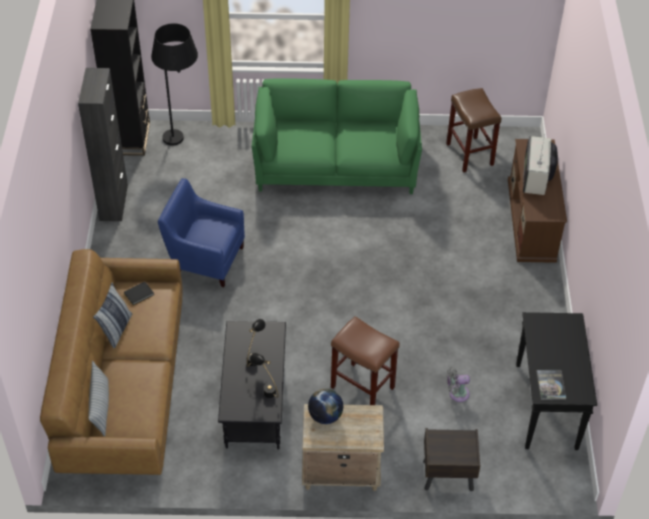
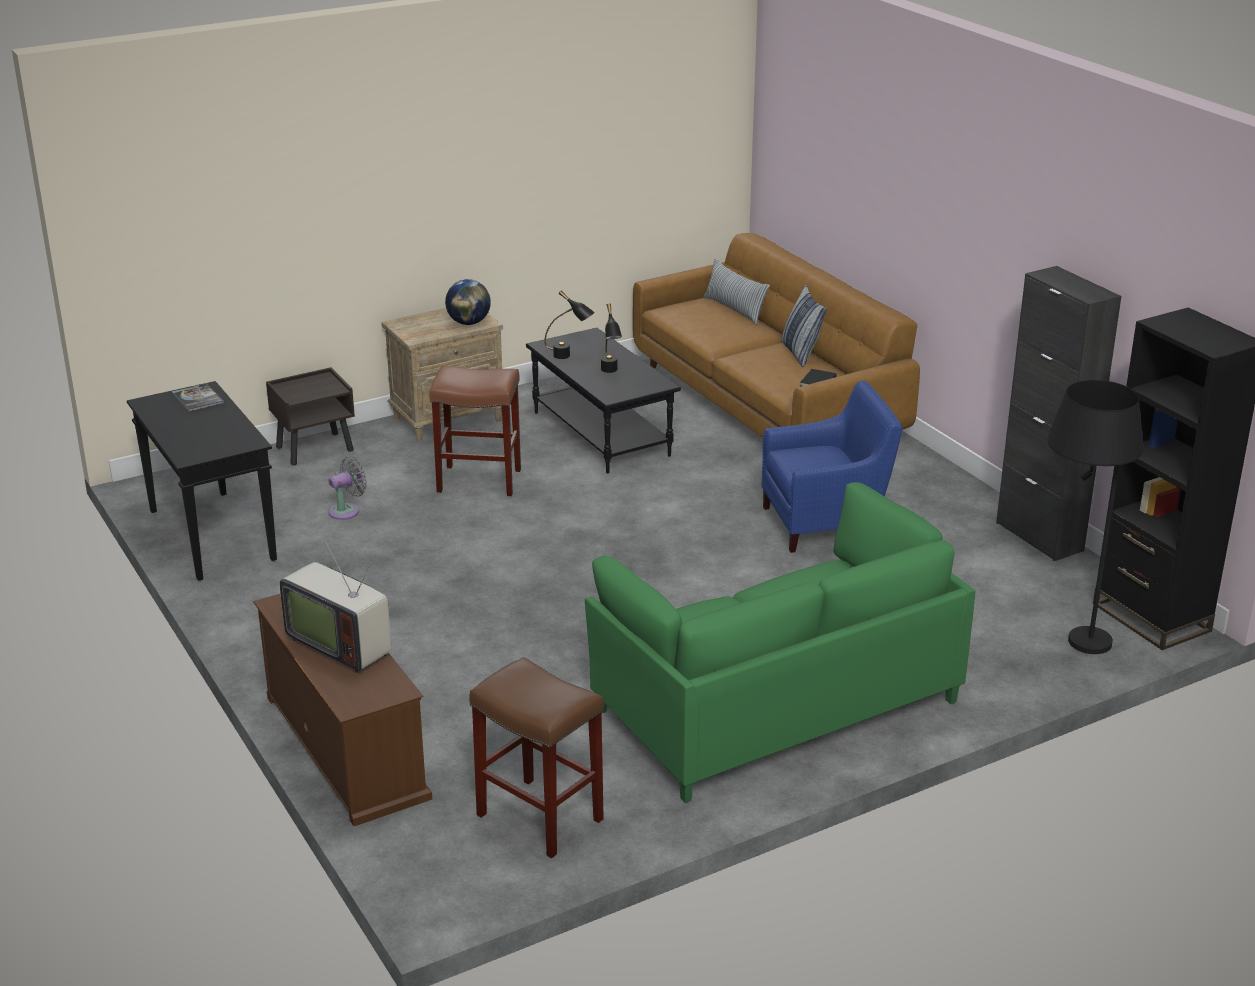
camera: 150 degrees right, 20 degrees down
television [523,135,558,195] -> television turned 150 degrees clockwise [280,540,391,673]

